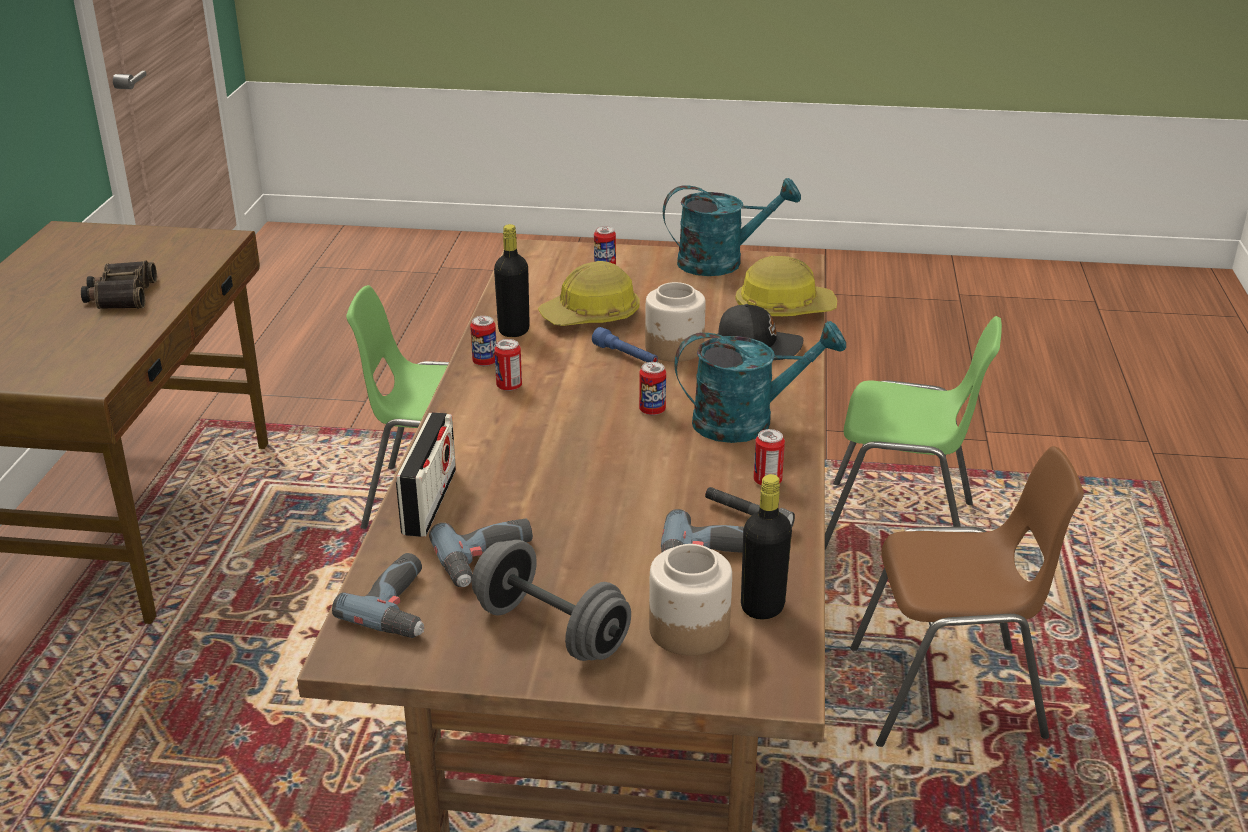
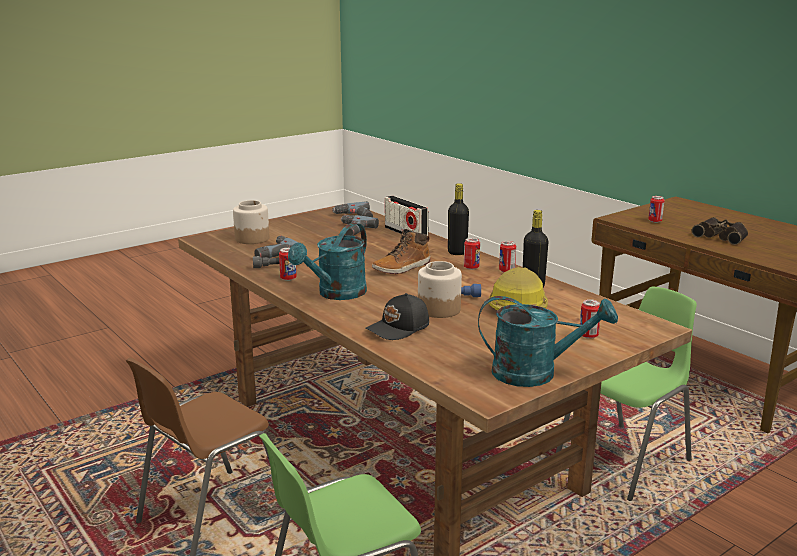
camera: 135 degrees right, 10 degrees down
grey dumbbell [472,540,631,661] -> none
can [639,362,666,415] -> can moved to [648,196,665,223]
turquoise watering can [663,178,801,276] -> turquoise watering can turned 120 degrees counterclockwise [478,296,618,387]
hard hat [735,256,837,316] -> none
black bottle [741,474,792,619] -> black bottle moved to [448,183,469,255]
none -> boot [372,229,431,274]

